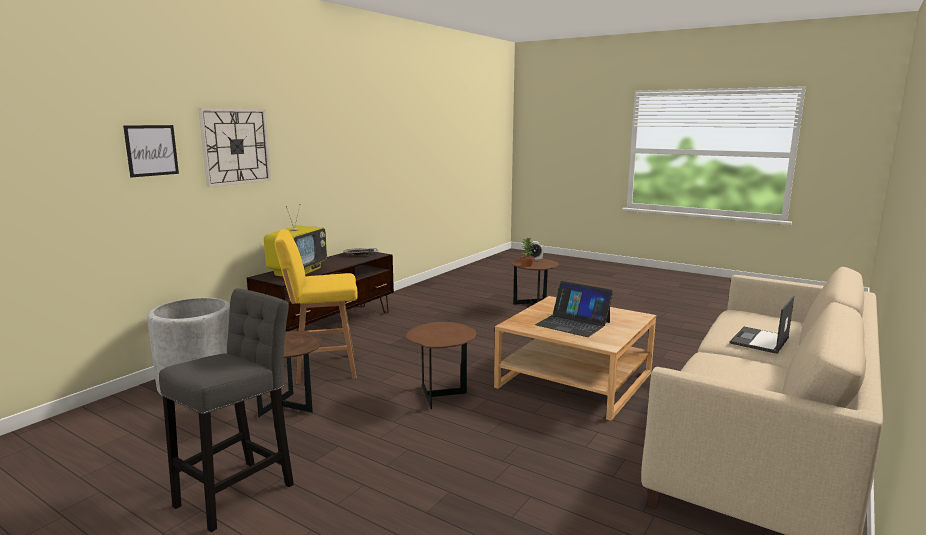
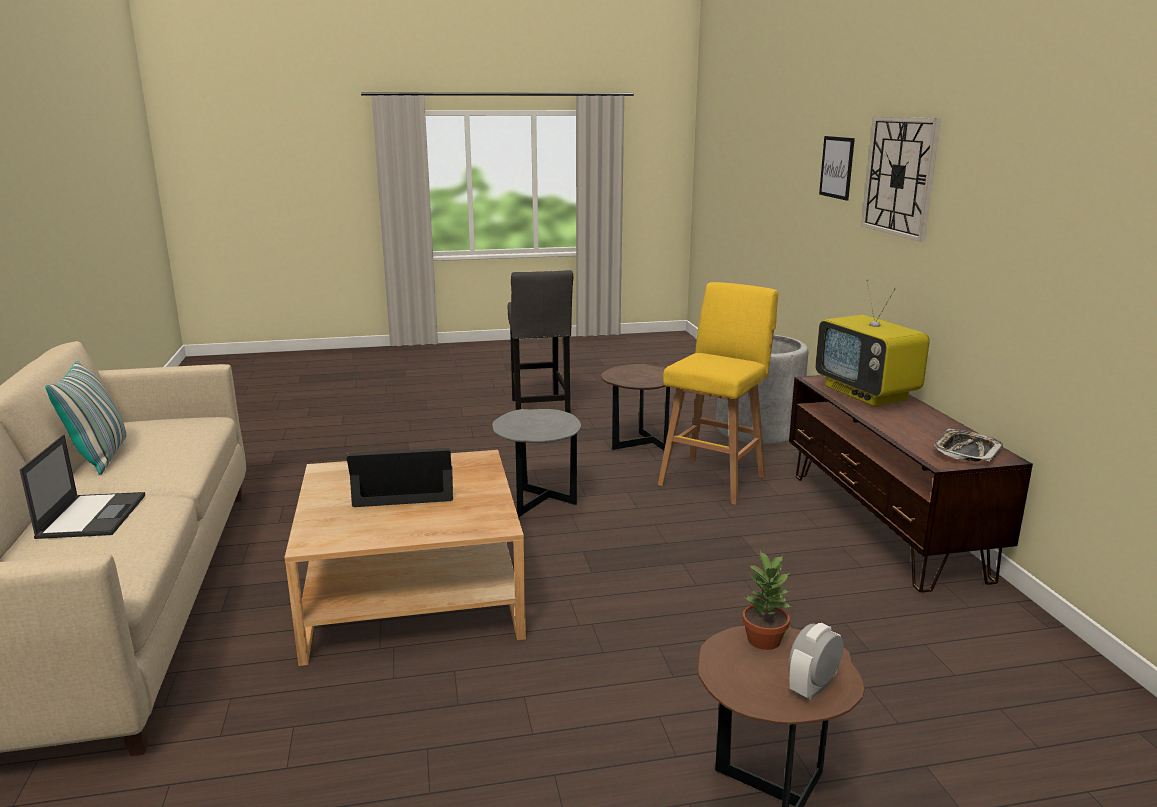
camera: 135 degrees right, 5 degrees up
brown side table [406,322,476,410] -> grey side table [492,409,581,518]
none -> pillow [45,360,126,475]

